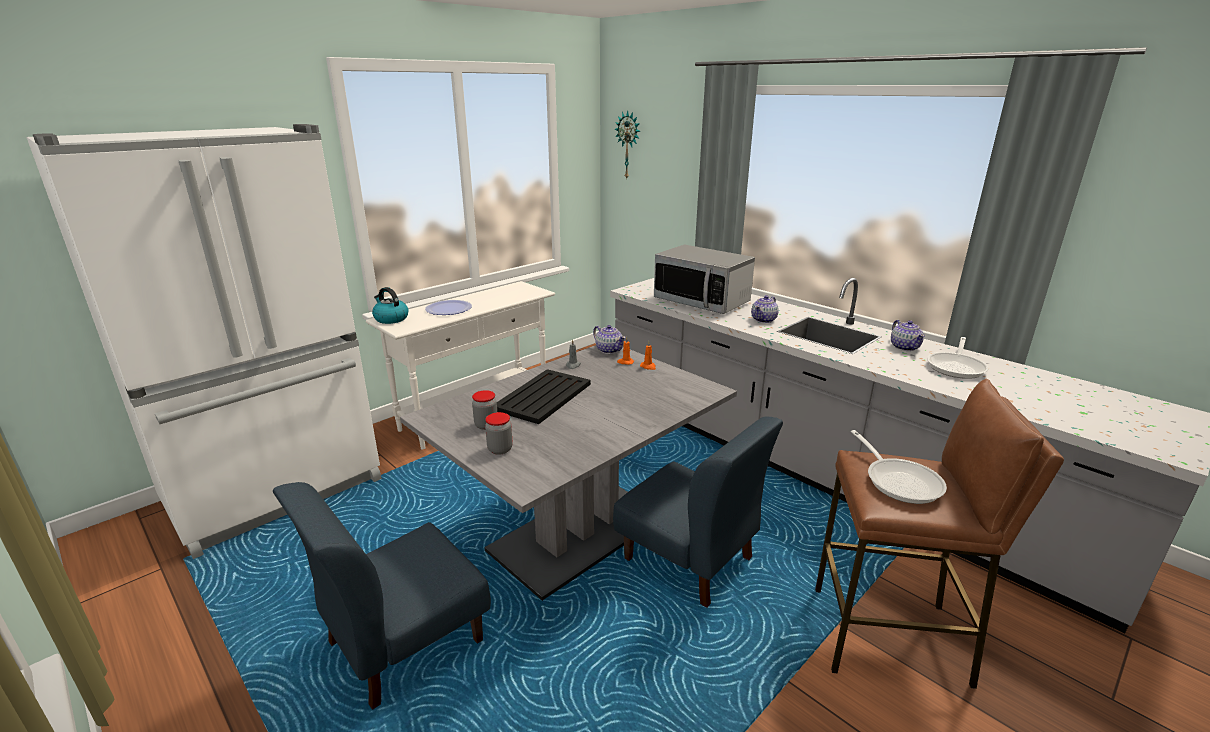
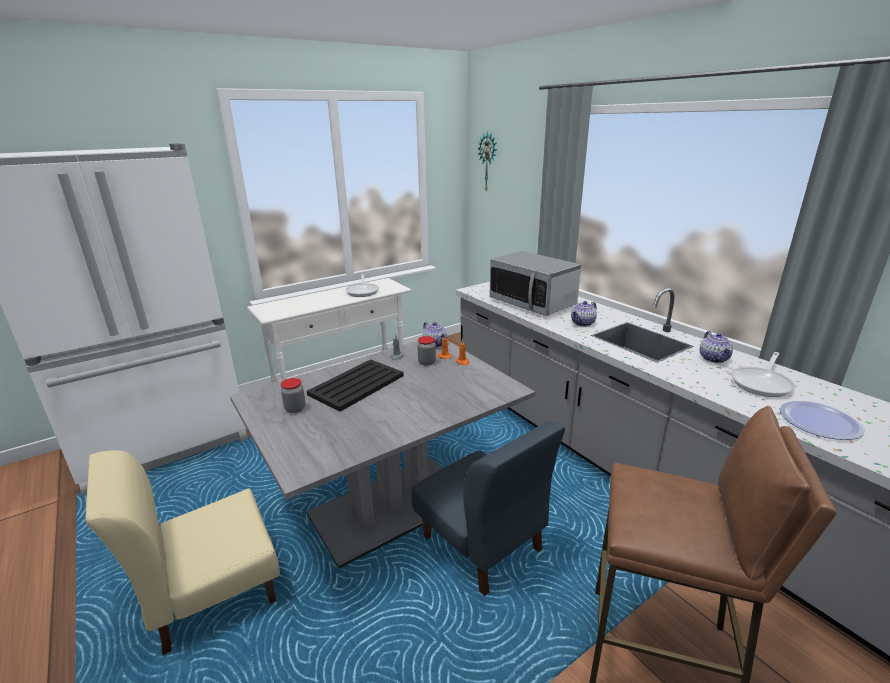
camera: 10 degrees right, 0 degrees up
blue chair [273,482,491,710] -> beige chair [85,450,280,655]
kettle [372,287,408,324] -> none
plate [425,300,472,315] -> plate moved to [780,401,865,440]
jar [485,412,513,455] -> jar moved to [417,336,436,366]
frying pan [851,430,947,504] -> frying pan moved to [345,274,379,297]

